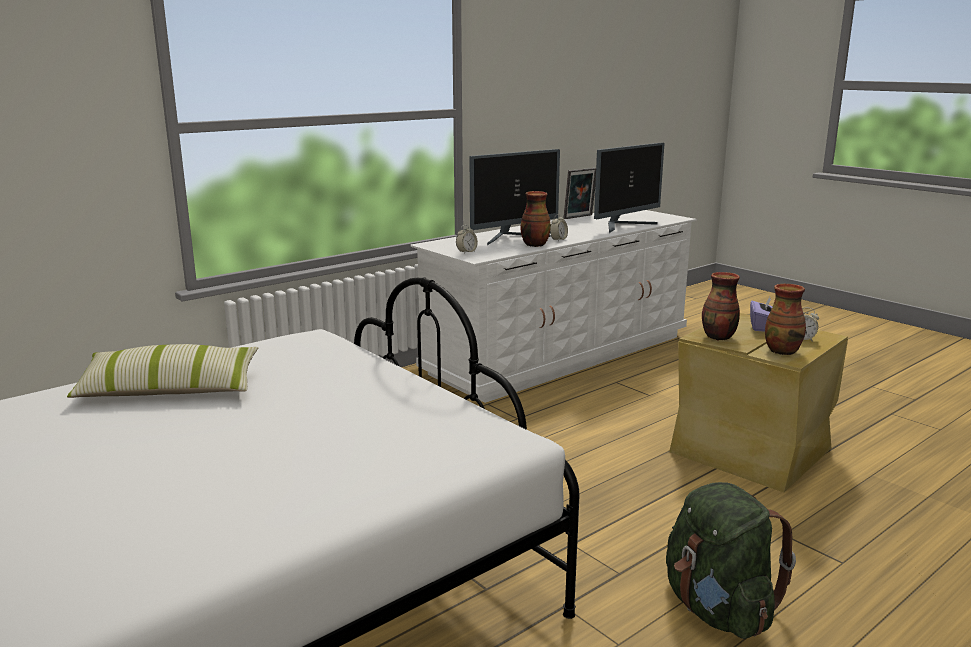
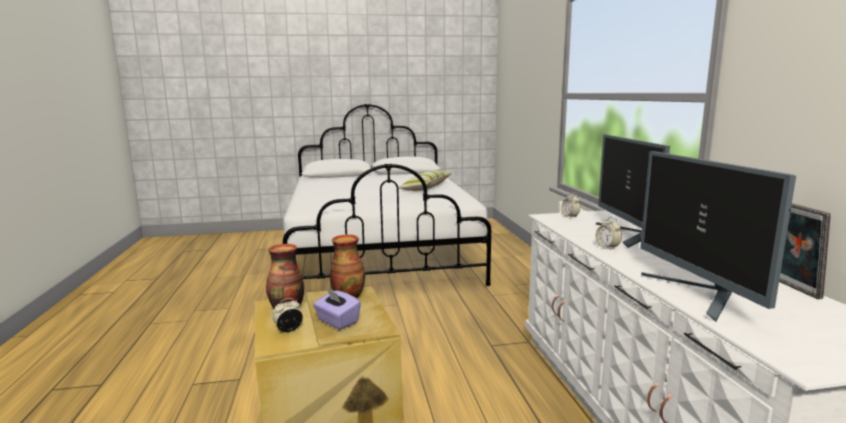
camera: 120 degrees right, 5 degrees down
vase [520,191,551,247] -> none
green backpack [666,482,796,639] -> none

